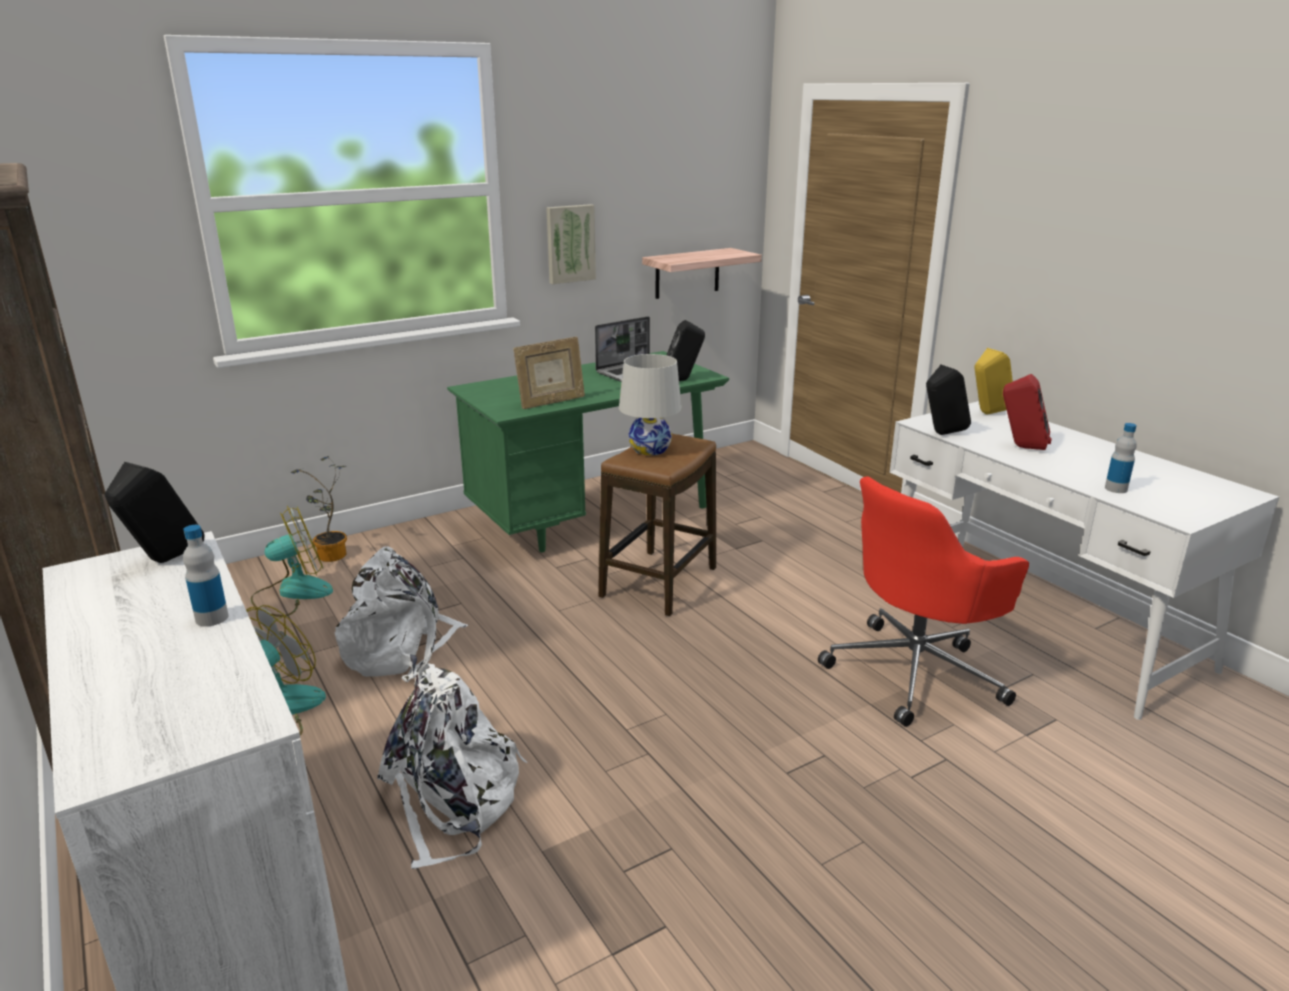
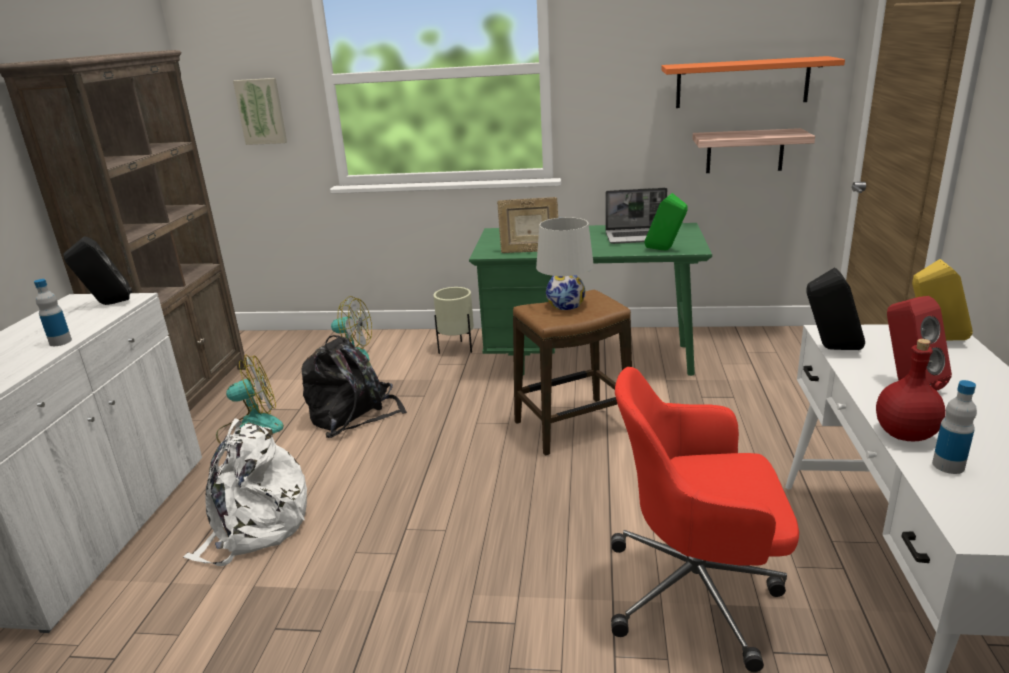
camera: 40 degrees right, 0 degrees up
potted plant [291,456,347,562] -> none
white backpack [335,546,468,682] -> black backpack [302,335,407,438]
picture [546,204,596,284] -> picture moved to [233,78,287,145]
black speaker [666,320,705,381] -> green speaker [645,193,688,250]
none -> beige planter [433,287,474,354]
none -> orange shelf [662,56,845,108]
none -> red bottle [876,339,946,441]

